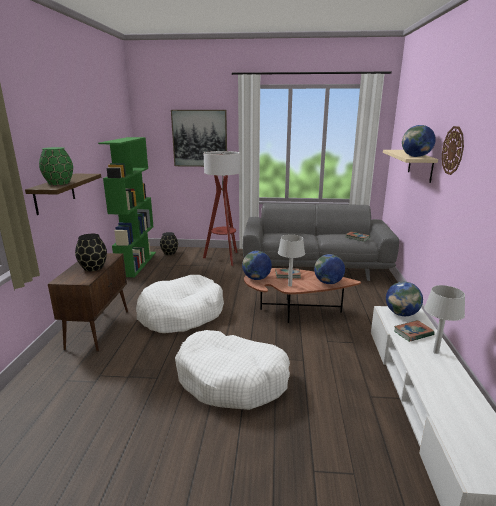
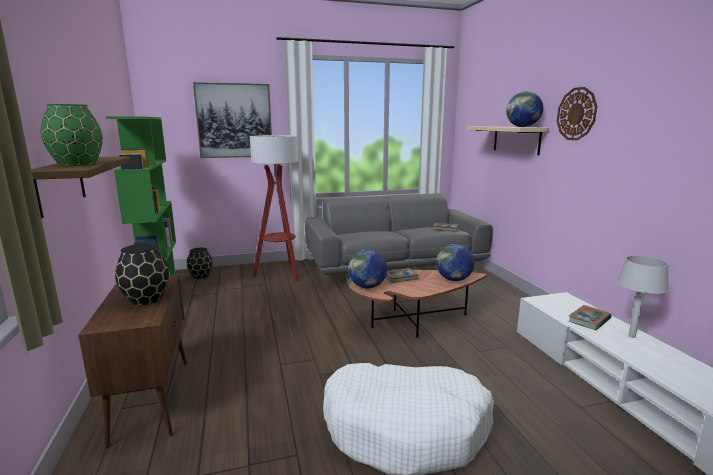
camera: 20 degrees left, 5 degrees down
white dog bed [136,275,224,333] -> none
grey table lamp [278,234,305,286] -> none
globe [386,282,423,316] -> none

